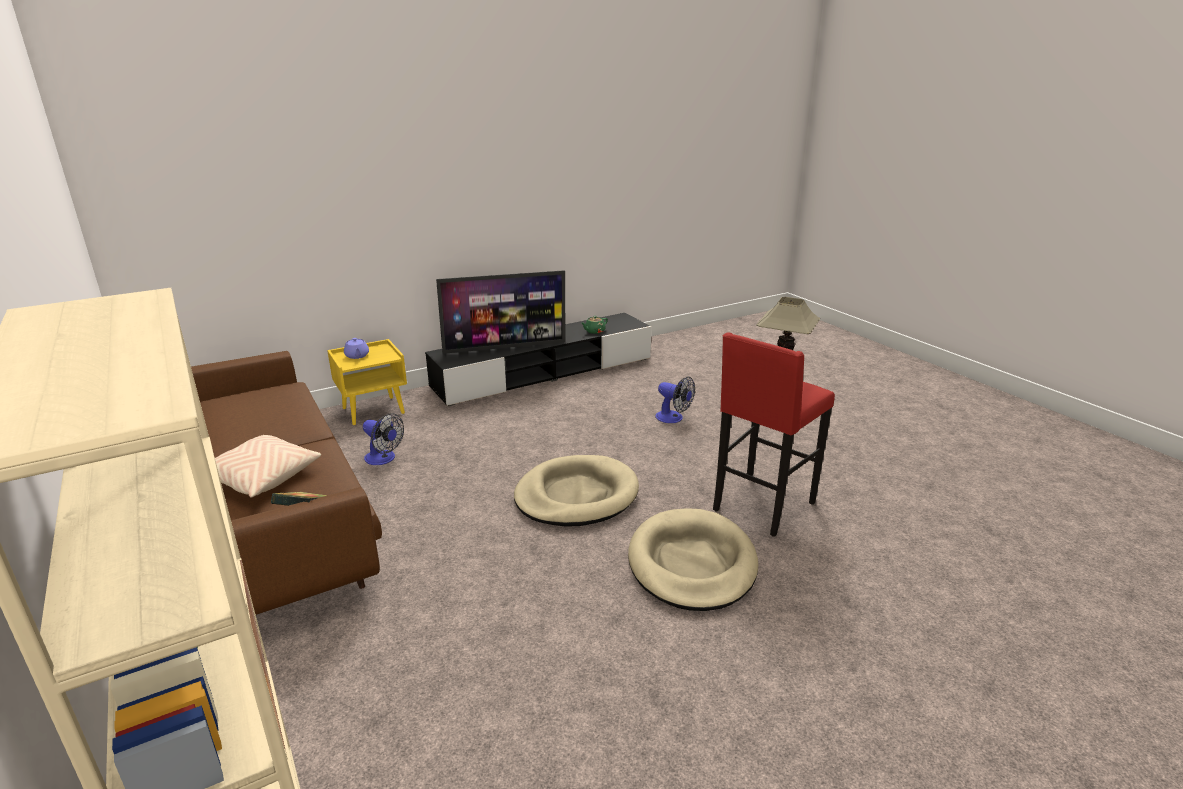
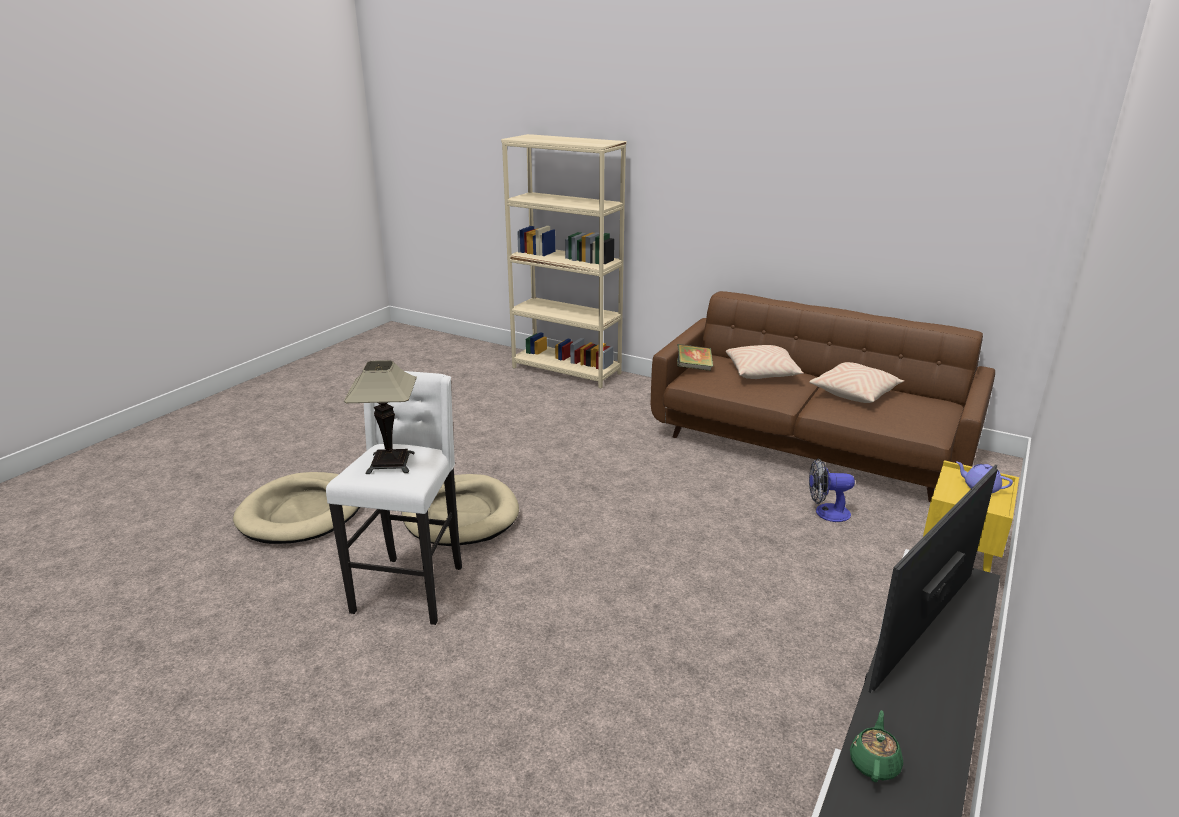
camera: 150 degrees right, 0 degrees up
beige dog bed [514,455,639,527] -> beige dog bed moved to [233,472,360,544]
fan [655,377,695,423] -> none
red stool [713,332,835,537] -> white stool [326,371,462,625]
none -> beige pillow [809,362,904,403]

